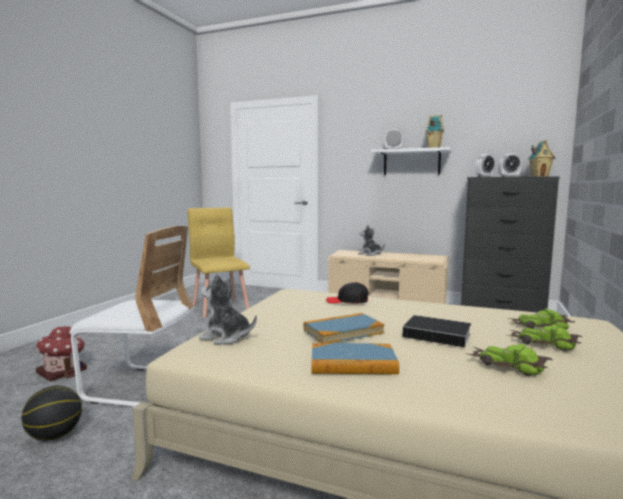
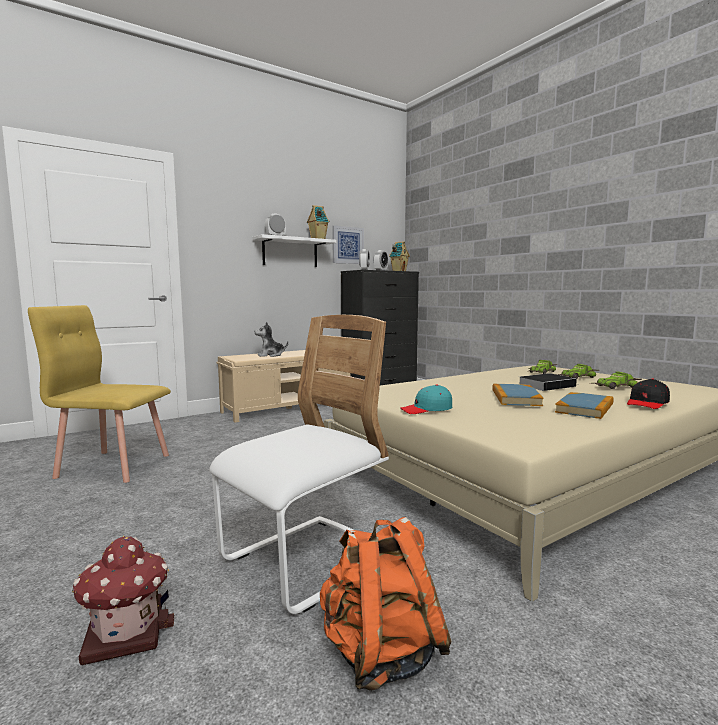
camera: 55 degrees left, 0 degrees up
basketball [22,386,82,441] -> orange backpack [320,517,452,691]
plush toy [199,274,257,344] -> none
black cap [326,282,369,303] -> black cap moved to [627,378,670,409]
none -> picture [332,226,364,264]
none -> turquoise cap [400,385,452,414]

